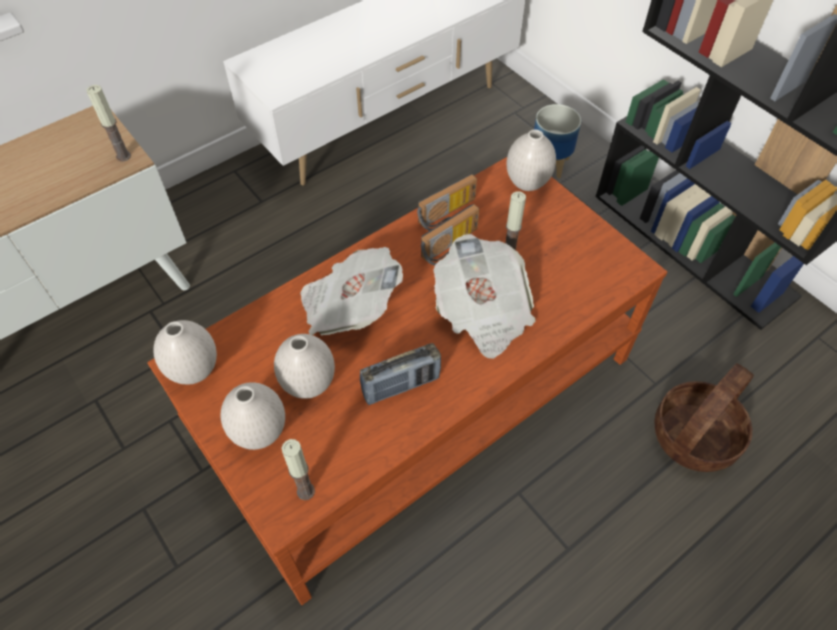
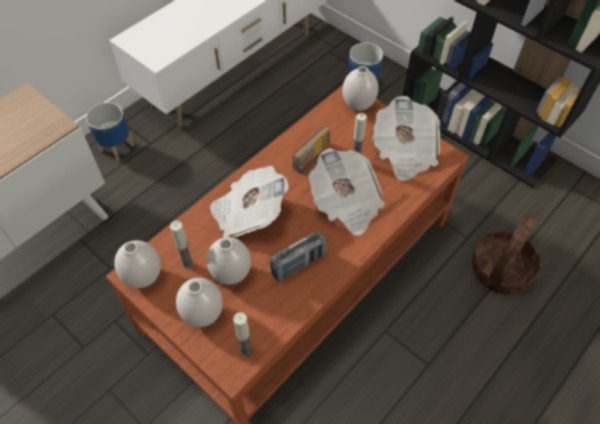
camera: 10 degrees left, 0 degrees up
candle [87,85,131,161] -> candle moved to [170,221,194,269]
radio [417,174,477,231] -> none
none -> planter [86,102,134,161]
none -> newspaper [372,96,440,181]

